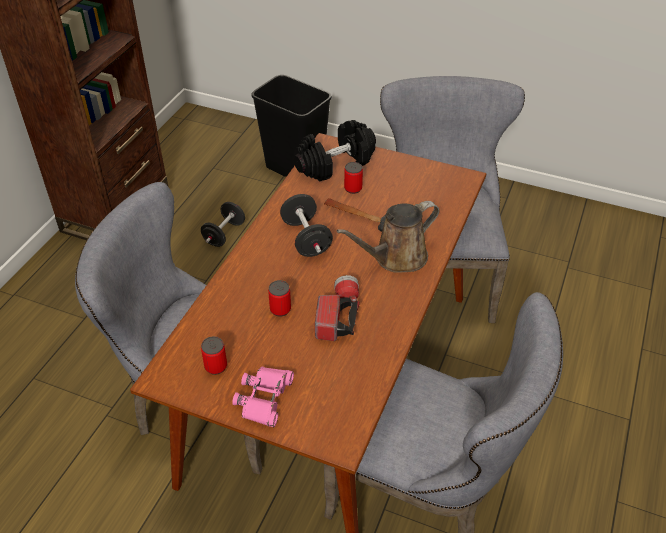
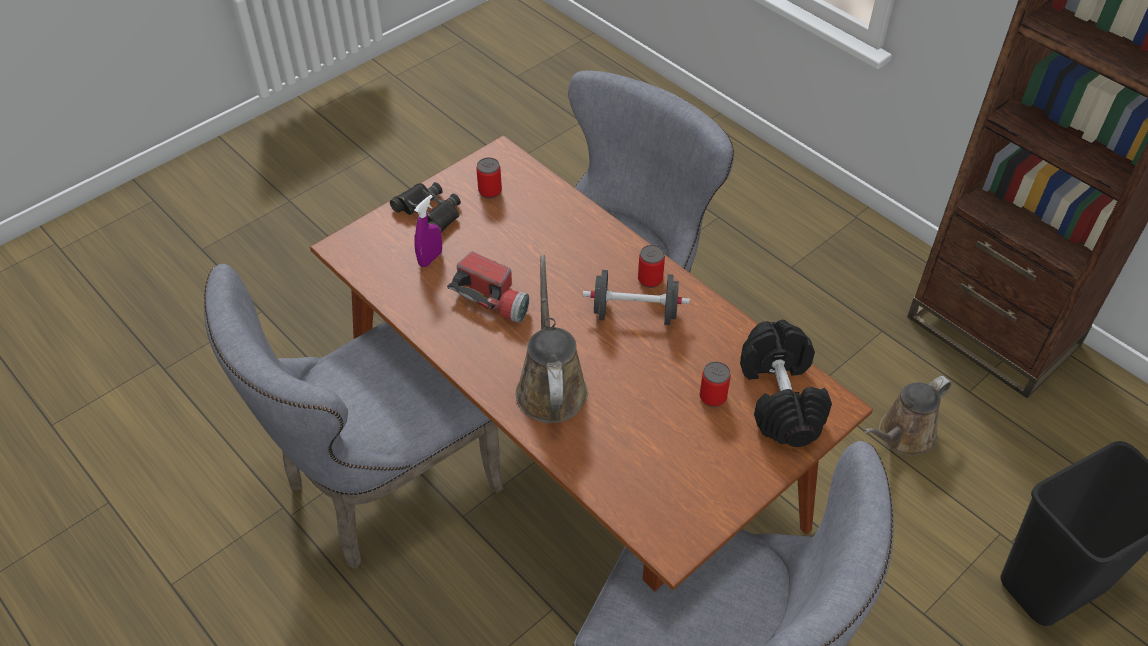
camera: 115 degrees right, 5 degrees up
black dumbbell [201,202,245,247] -> brown watering can [864,376,952,456]
pink binoculars [232,367,294,427] -> black binoculars [390,182,461,233]
can [268,280,291,317] -> can moved to [638,245,665,288]
hammer [324,198,386,232] -> none
none -> purple spray bottle [414,195,442,267]

